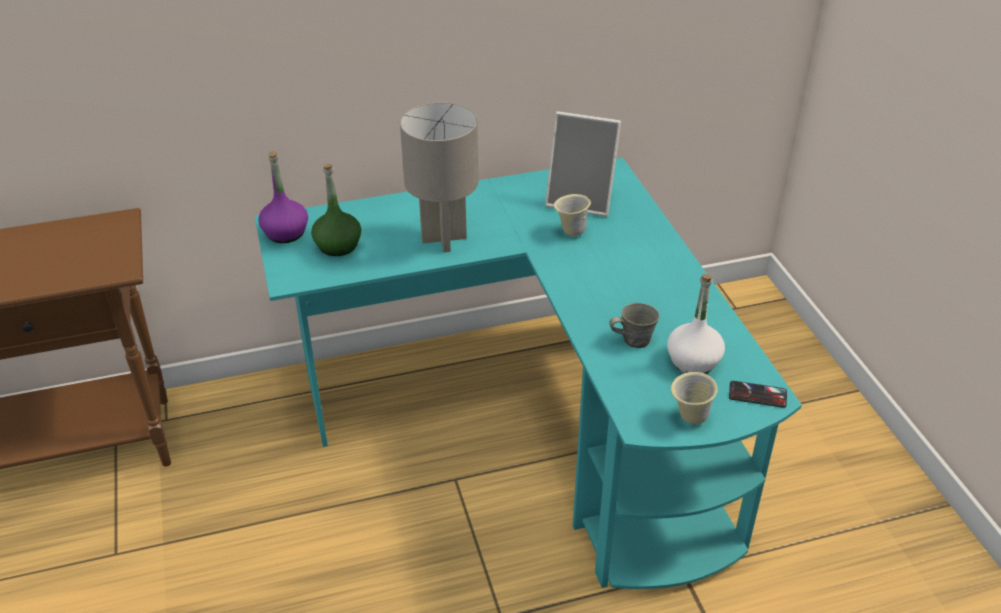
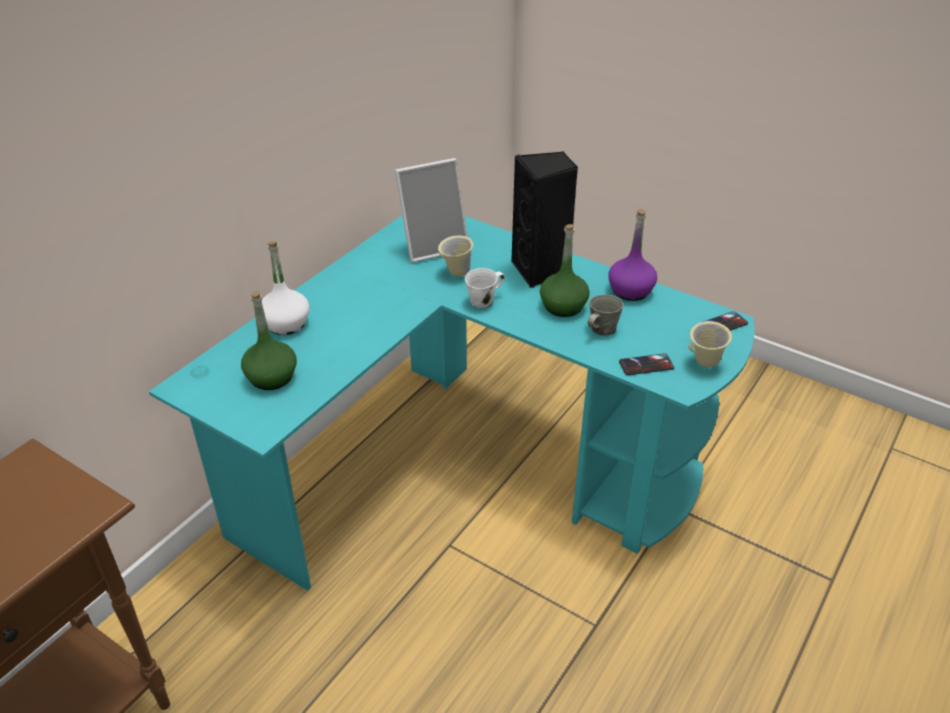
camera: 40 degrees left, 0 degrees up
purple bottle [258,151,308,243] -> purple bottle moved to [608,209,657,301]
grey table lamp [400,102,479,253] -> none
white bottle [667,274,725,374] -> white bottle moved to [262,241,310,335]
none -> white mug [465,268,505,308]
none -> black speaker [511,152,578,288]
none -> green bottle [540,224,590,317]
none -> phone [619,354,674,375]

